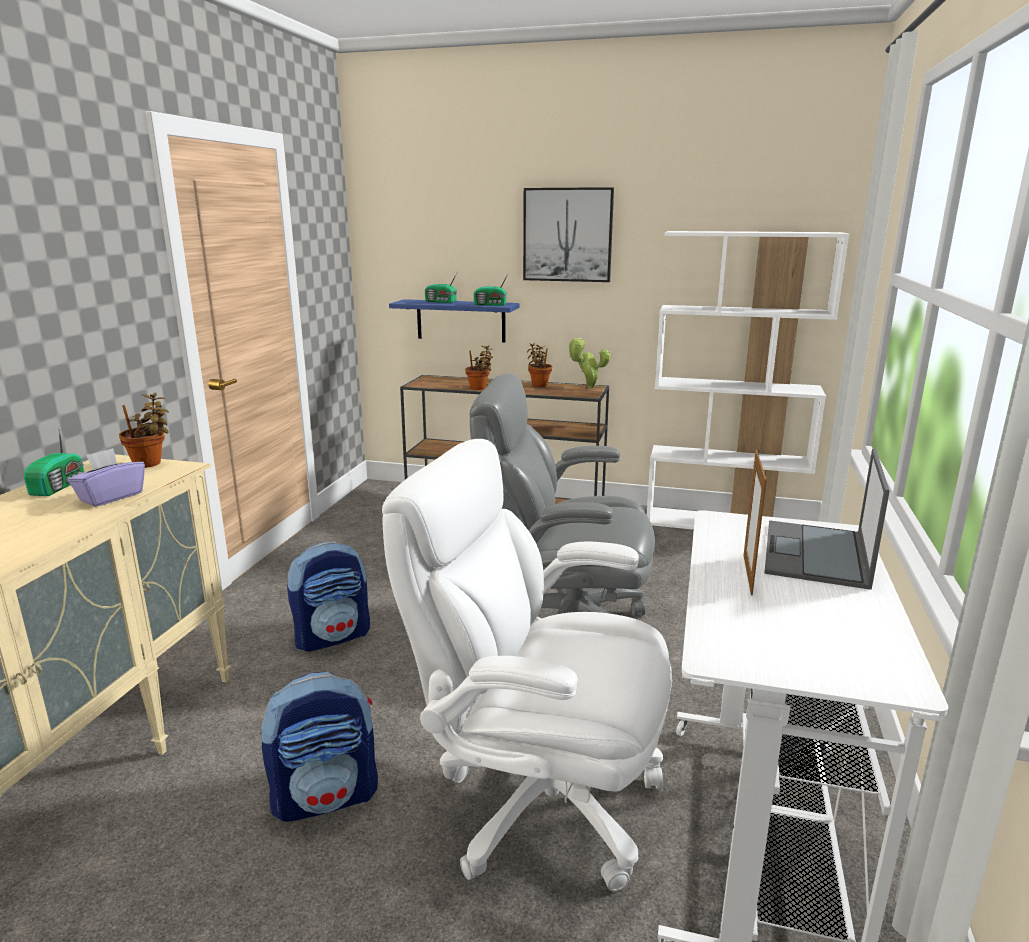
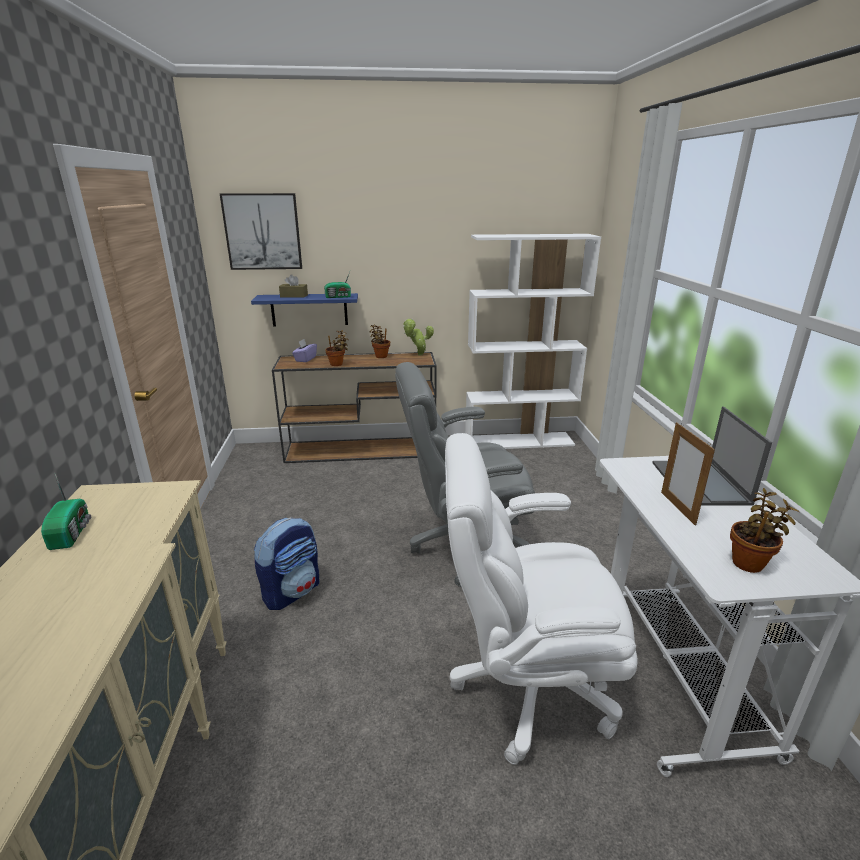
camera: 20 degrees left, 5 degrees up
purple tissue box [68,448,145,507] -> purple tissue box moved to [292,339,317,362]
potted plant [119,393,169,468] -> potted plant moved to [730,488,800,573]
backpack [261,672,378,822] -> none
radio [425,272,458,303] -> brown tissue box [279,274,308,298]
picture [523,187,614,282] -> picture moved to [220,193,302,270]

